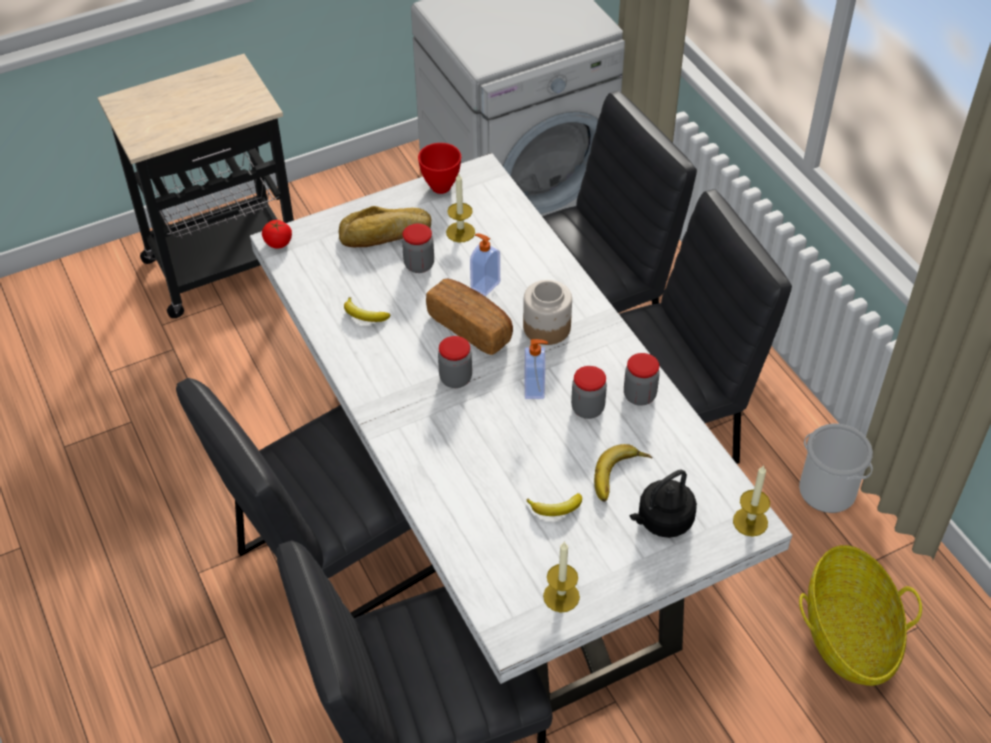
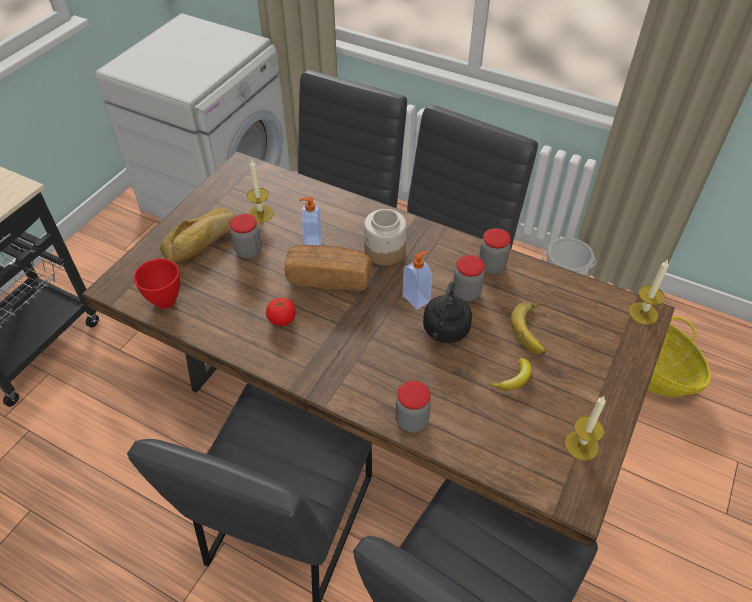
camera: 35 degrees left, 0 degrees up
white dining table [250,153,792,712] -> brown dining table [82,151,675,548]
tomato [262,220,292,249] -> tomato moved to [266,298,296,326]
banana [344,297,391,322] -> none
red bowl [418,143,461,194] -> red bowl moved to [134,258,180,309]
jar [438,336,472,388] -> jar moved to [395,381,431,432]
black kettle [630,470,697,538] -> black kettle moved to [423,281,472,343]

